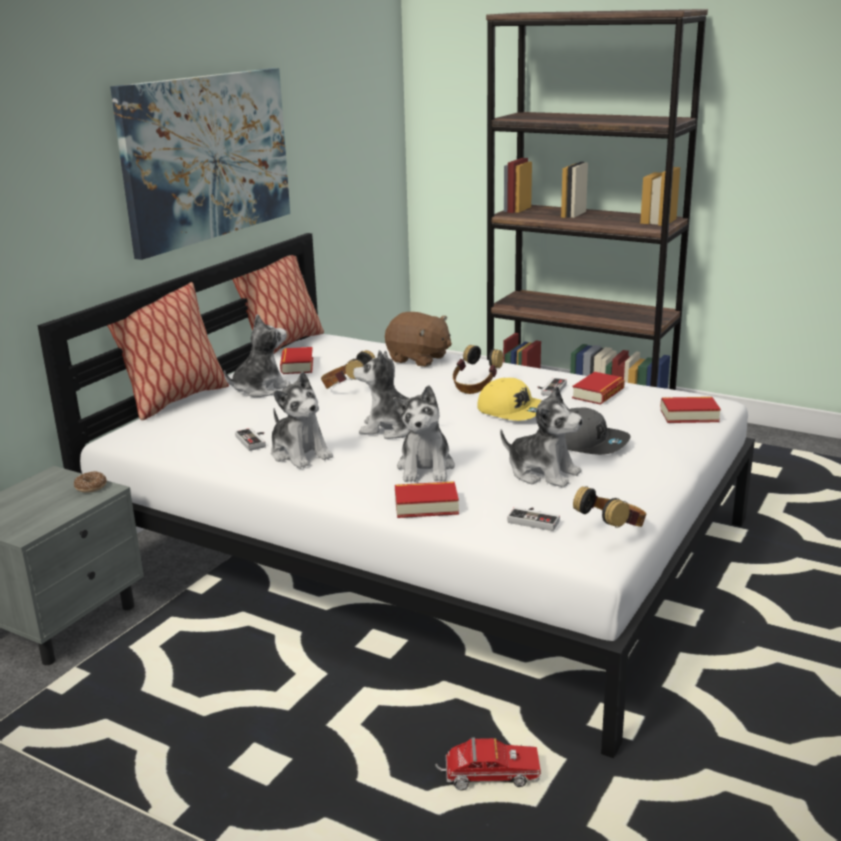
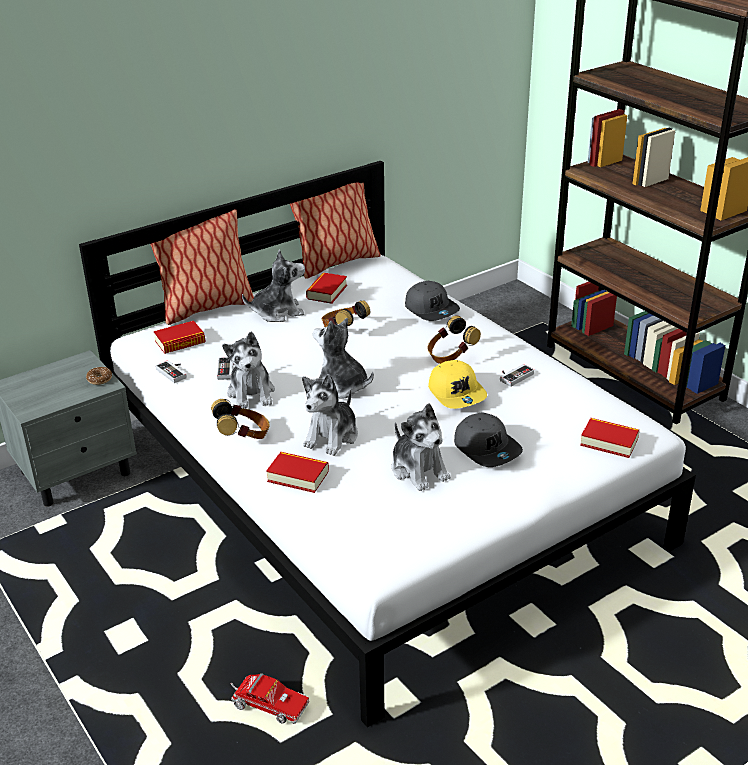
camera: 25 degrees right, 10 degrees up
picture [110,68,290,260] -> none
brown plush toy [385,312,452,367] -> grey cap [405,281,460,321]
game controller [507,507,560,531] -> game controller moved to [156,360,187,383]
book [572,372,625,405] -> book moved to [154,321,206,354]
headphones [573,486,646,528] -> headphones moved to [211,399,270,439]

